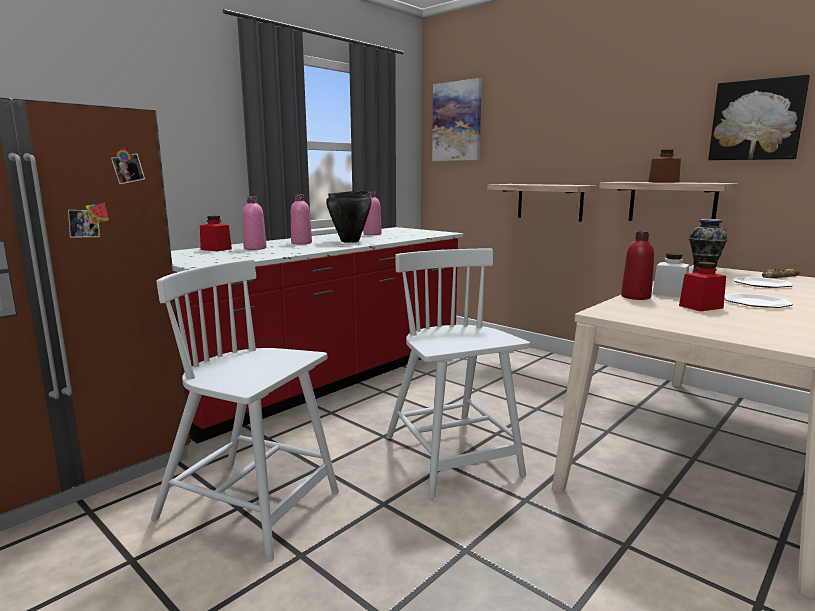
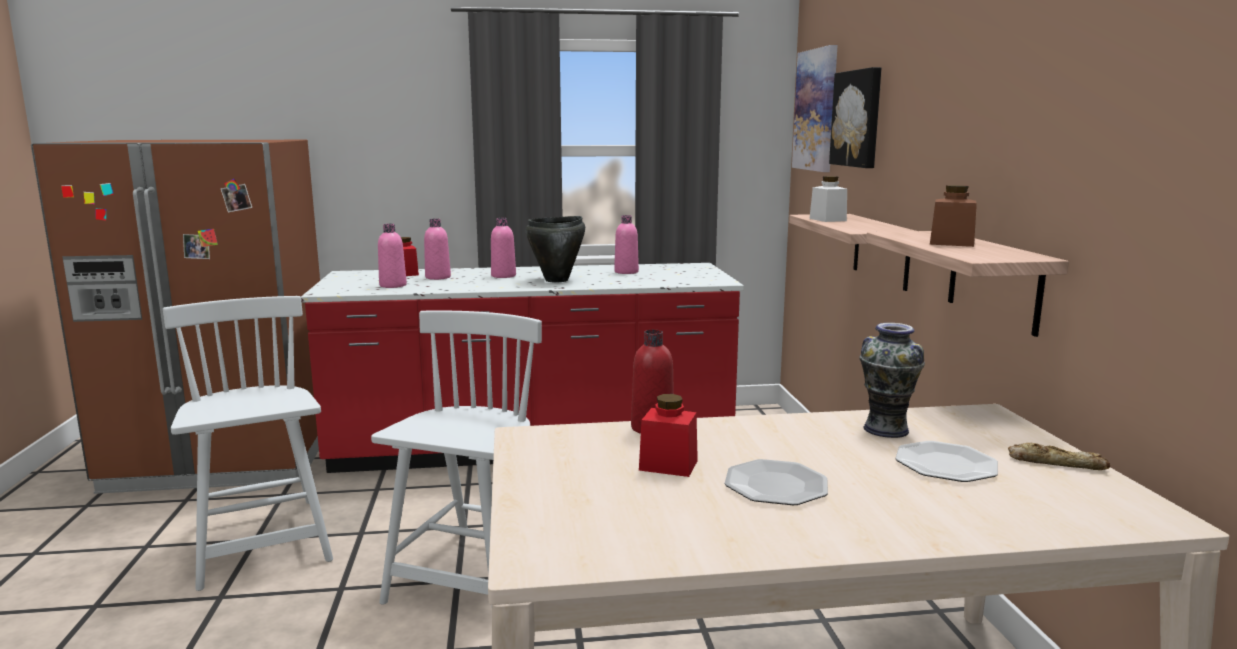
camera: 40 degrees right, 0 degrees up
white jar [652,253,689,298] -> white jar moved to [810,176,847,222]
picture [708,75,810,160] -> picture moved to [829,67,881,168]
none -> pink bottle [378,224,407,288]

